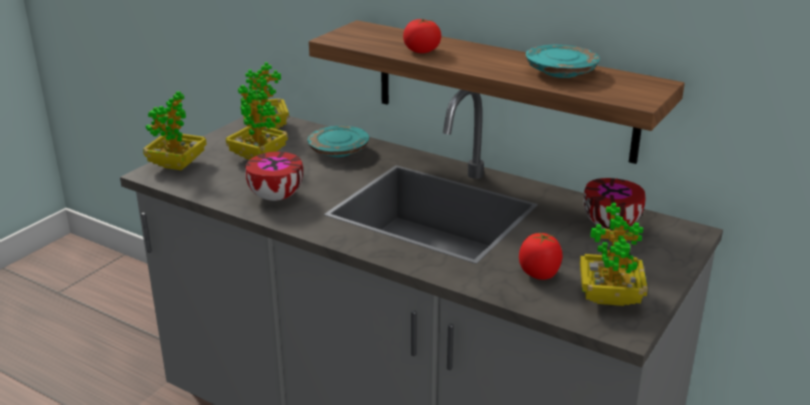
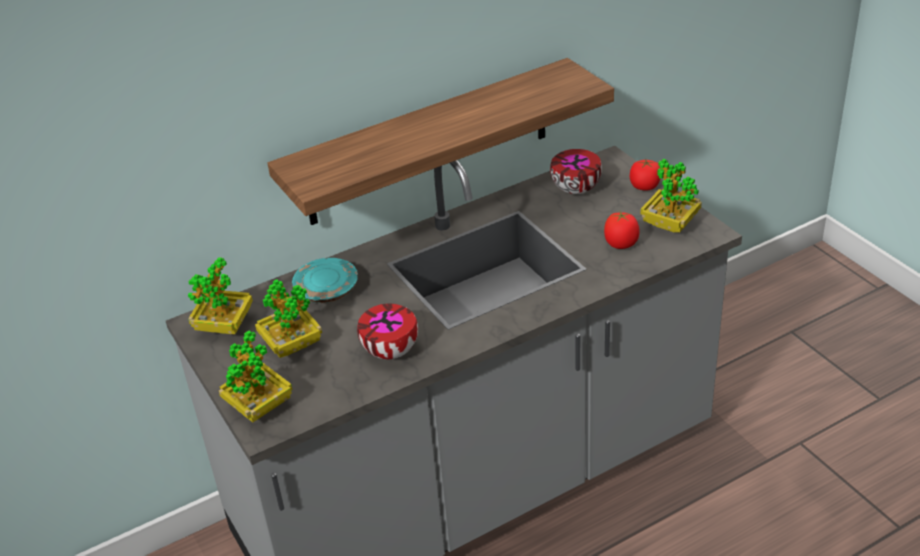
camera: 60 degrees left, 10 degrees up
tomato [403,18,441,53] -> tomato moved to [630,158,661,191]
turquoise plate [526,45,600,78] -> none

